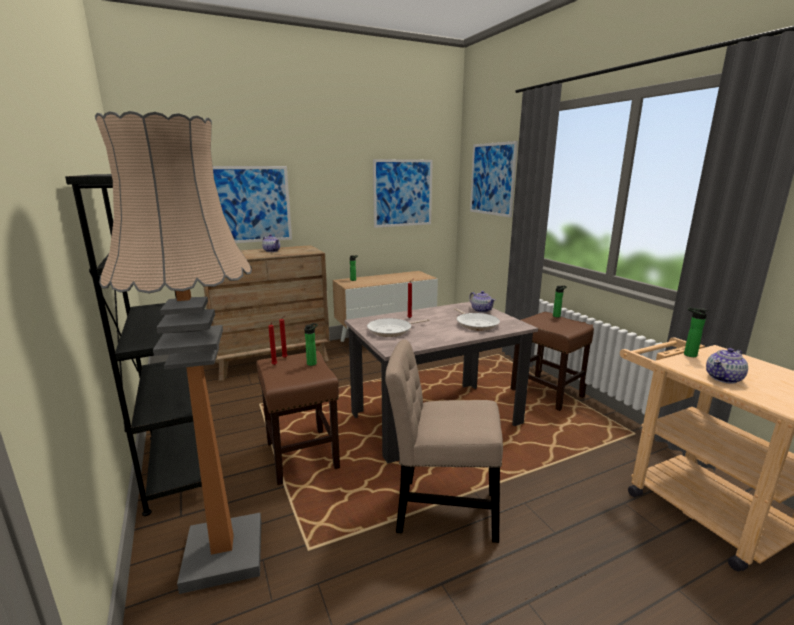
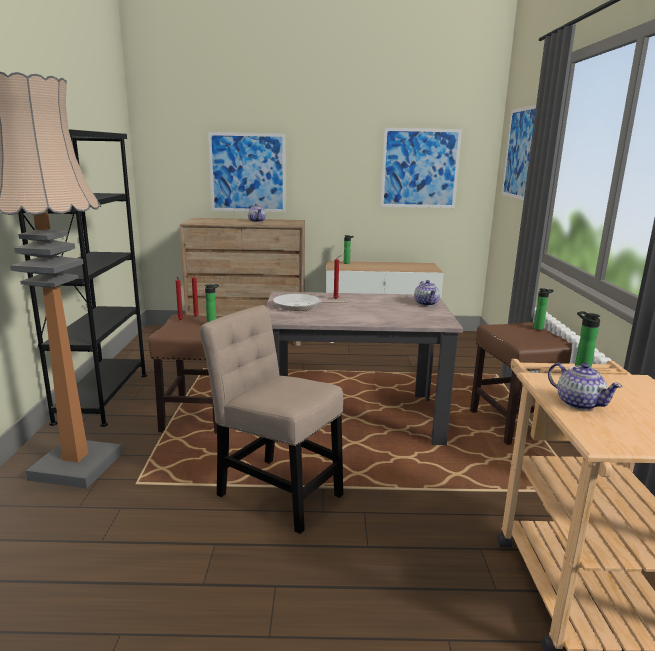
camera: 25 degrees right, 0 degrees up
frying pan [454,308,500,331] -> none
teapot [706,348,748,384] -> teapot turned 120 degrees counterclockwise [548,363,623,410]

